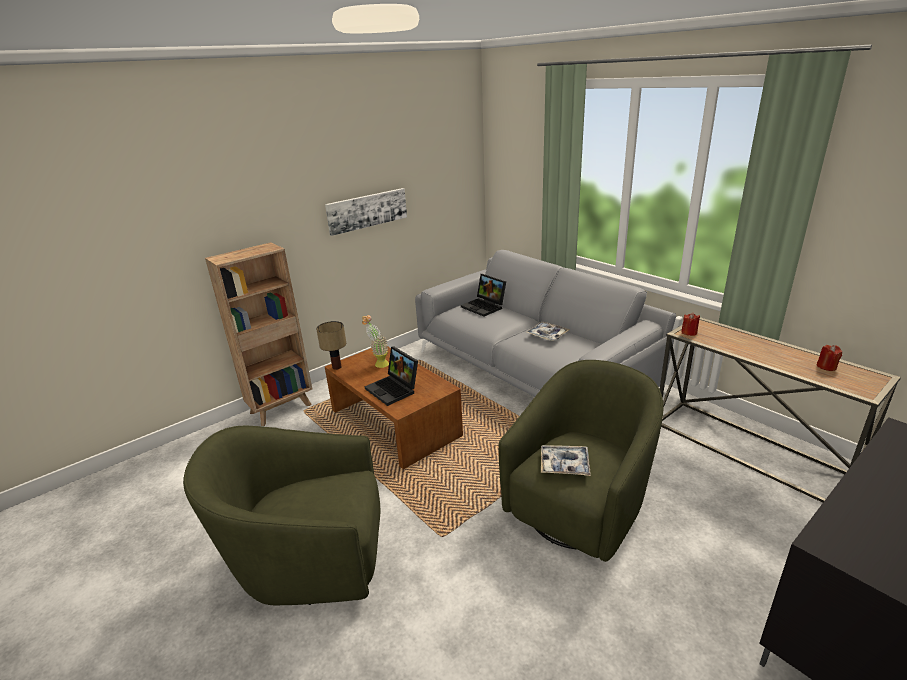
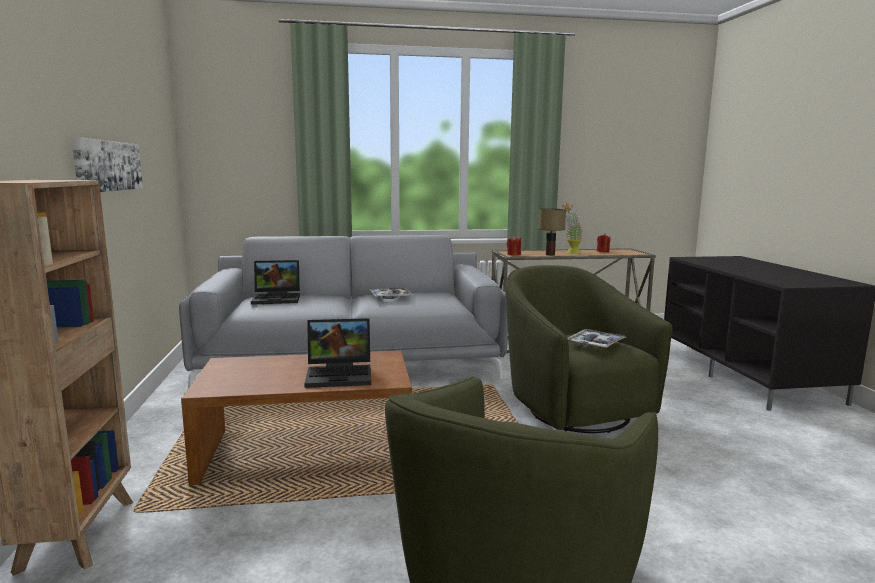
camera: 60 degrees left, 15 degrees down
table lamp [316,321,346,370] -> table lamp moved to [538,209,566,256]
potted plant [362,315,389,368] -> potted plant moved to [562,203,583,254]

